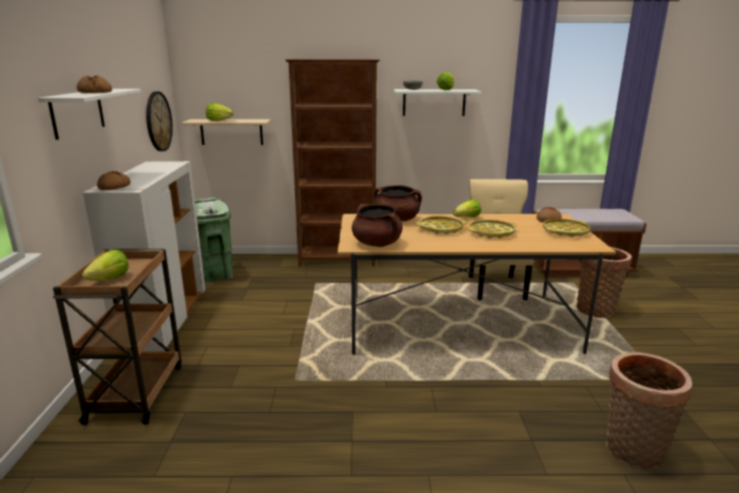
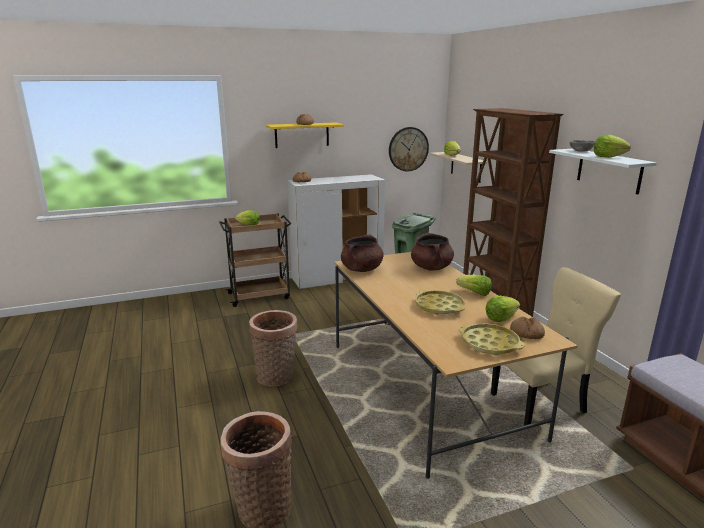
camera: 70 degrees right, 0 degrees up
white shelf [38,89,141,140] -> yellow shelf [266,122,344,148]
yellow tray [415,216,467,234] -> none
basket [576,247,632,318] -> basket moved to [249,310,298,387]
none -> lettuce [485,296,520,322]

